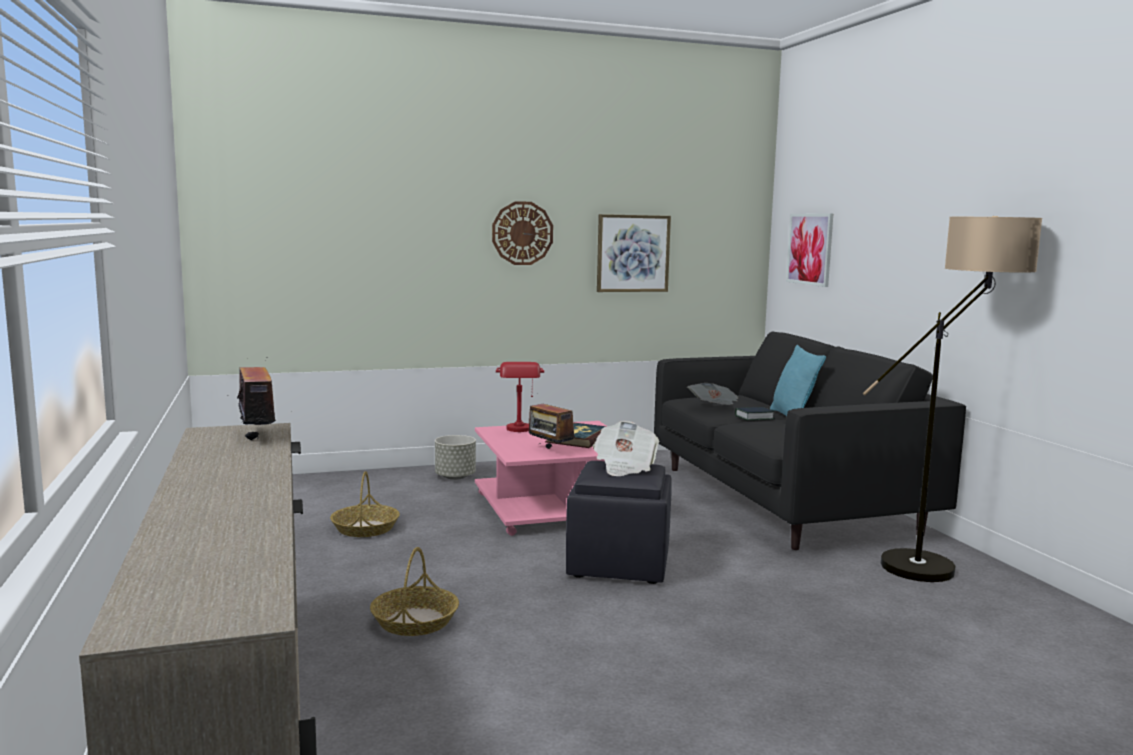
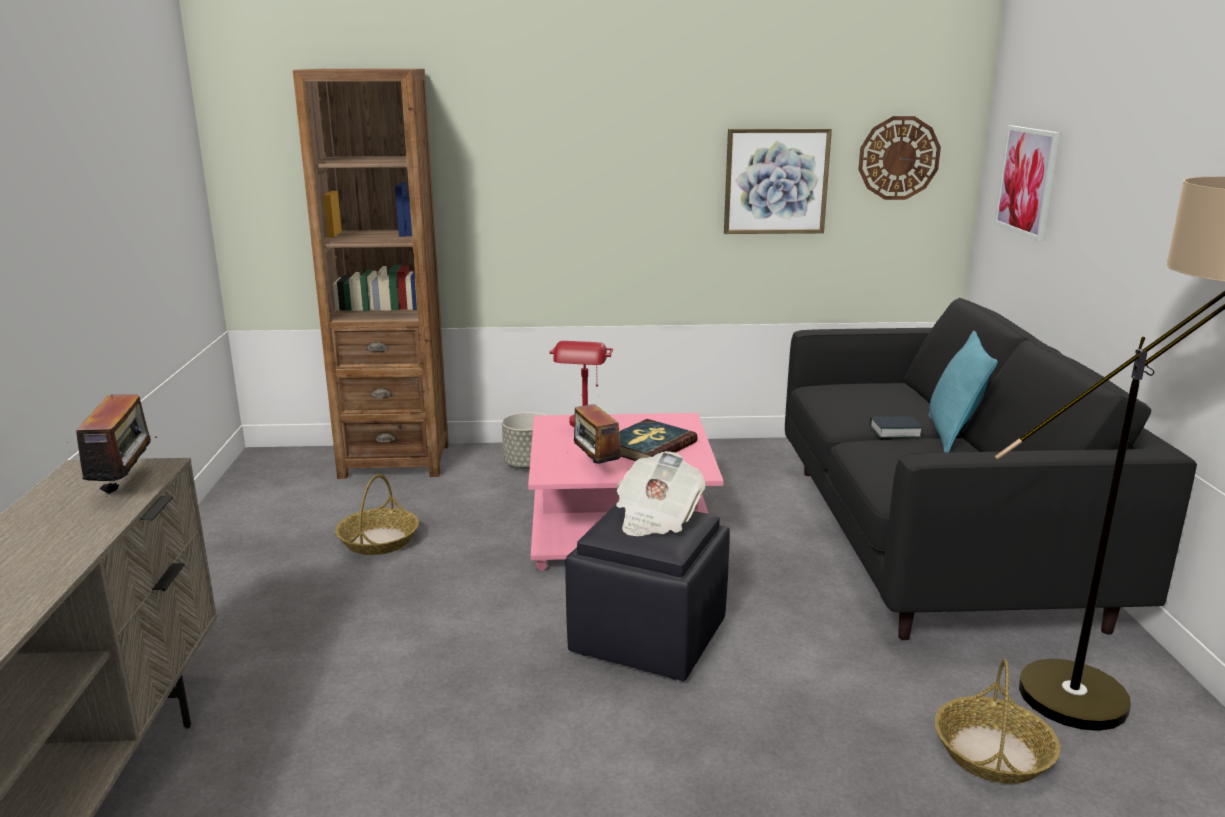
camera: 15 degrees right, 10 degrees up
basket [370,547,459,636] -> basket moved to [935,659,1060,784]
wall clock [492,201,553,265] -> wall clock moved to [858,116,941,200]
newspaper [687,383,739,405] -> none
none -> brown bookcase [293,69,449,479]

